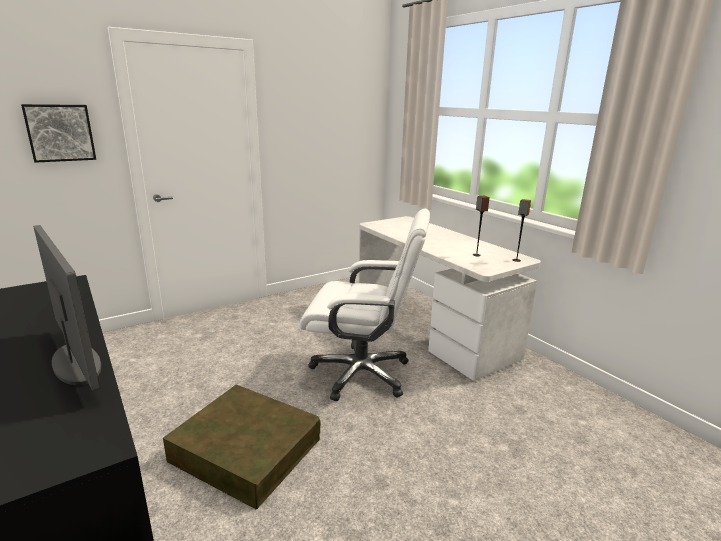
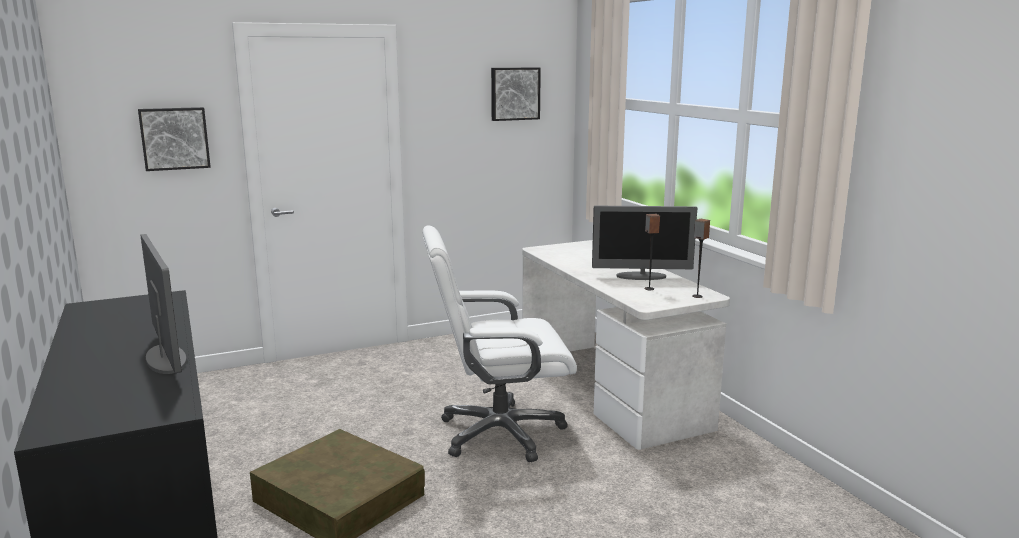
camera: 10 degrees right, 5 degrees down
white office chair [299,209,430,401] -> white office chair turned 150 degrees clockwise [423,225,577,462]
none -> picture [491,67,541,121]
none -> monitor [592,206,697,280]

